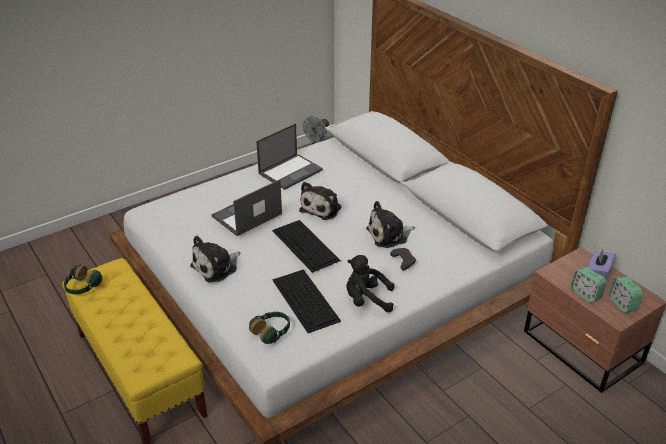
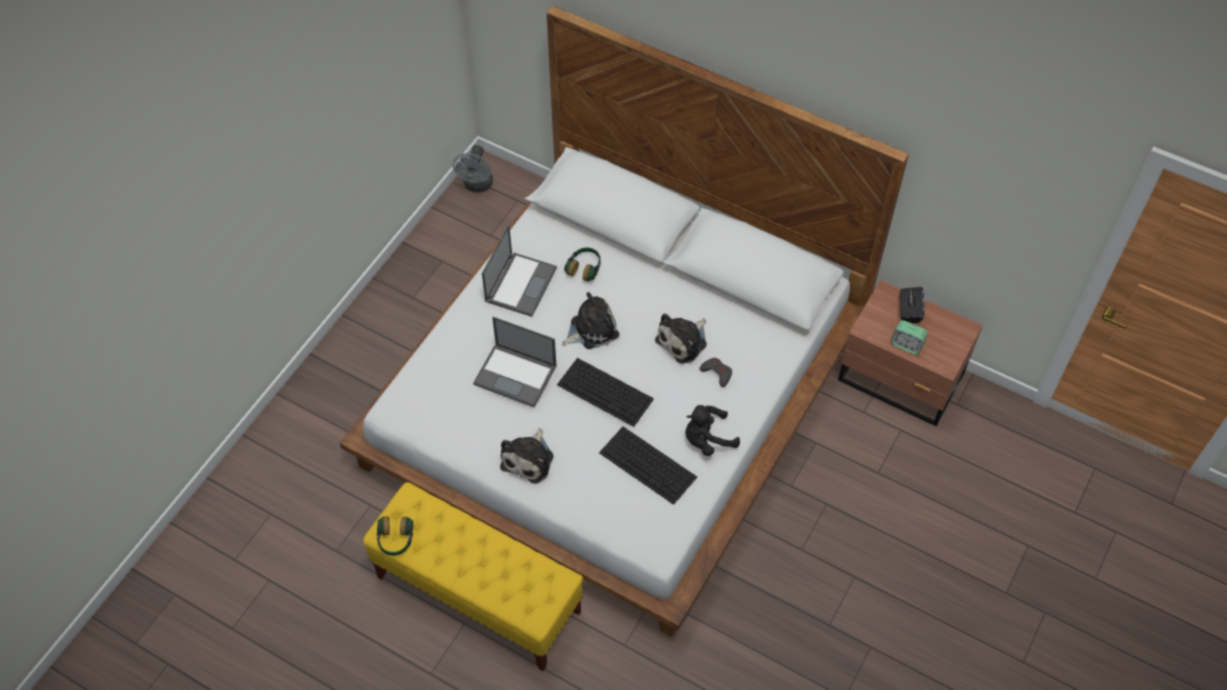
camera: 25 degrees left, 20 degrees up
laptop [211,179,282,236] -> laptop turned 90 degrees counterclockwise [473,317,556,407]
headphones [249,312,290,344] -> headphones moved to [564,247,601,281]
plush toy [299,182,341,220] -> plush toy turned 120 degrees counterclockwise [562,292,619,349]
purple tissue box [588,249,616,279] -> black tissue box [900,287,925,323]
alarm clock [609,276,643,313] -> none

